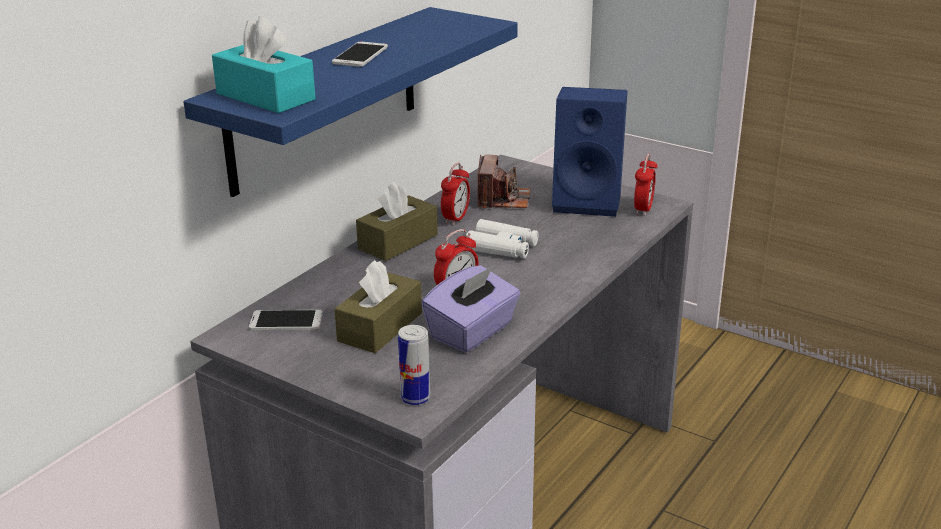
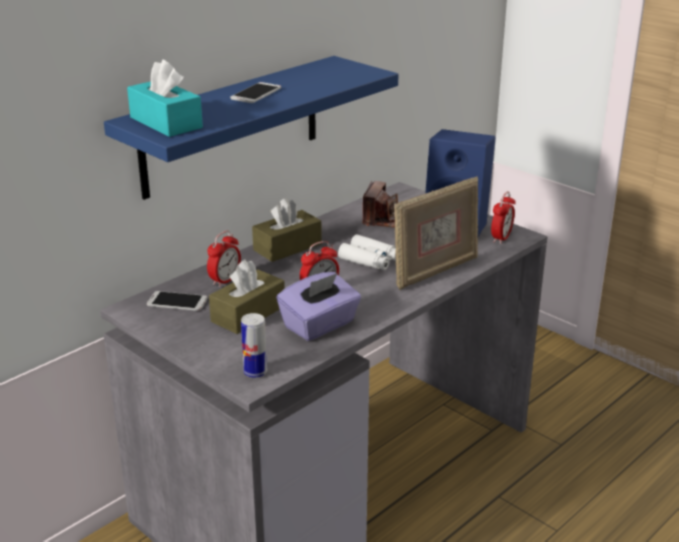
camera: 10 degrees right, 0 degrees up
alarm clock [441,163,470,226] -> alarm clock moved to [207,231,241,287]
none -> picture frame [394,176,478,290]

